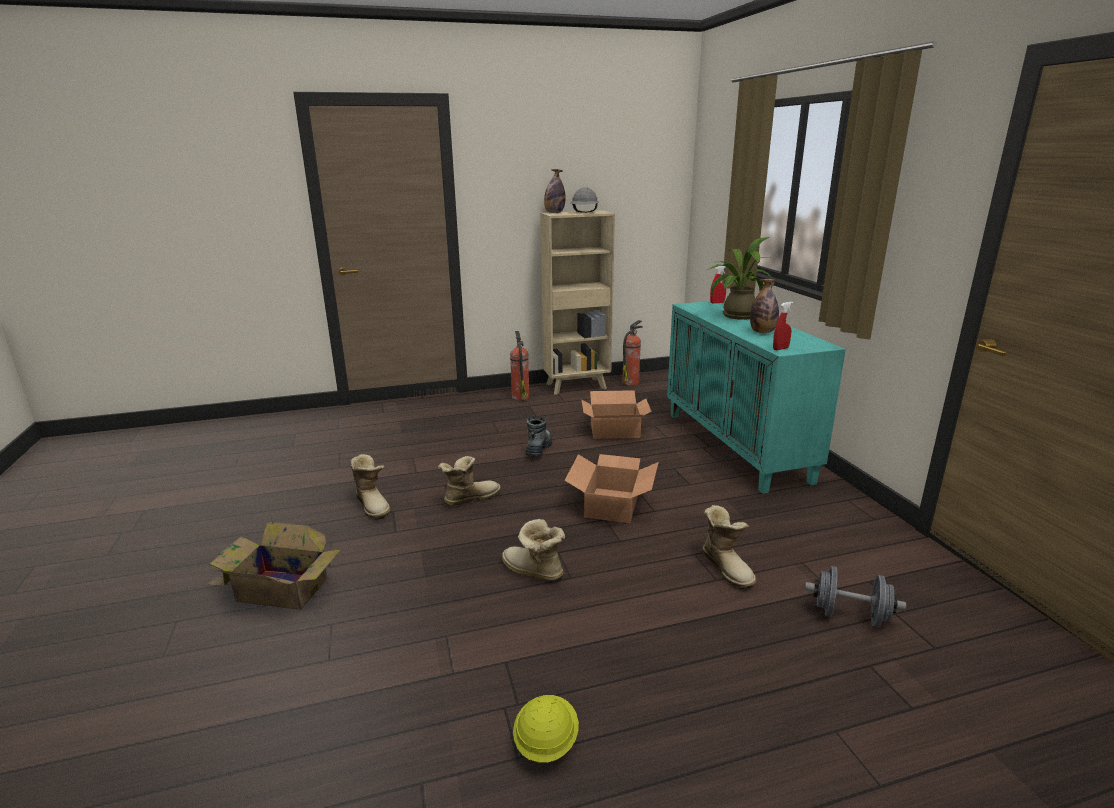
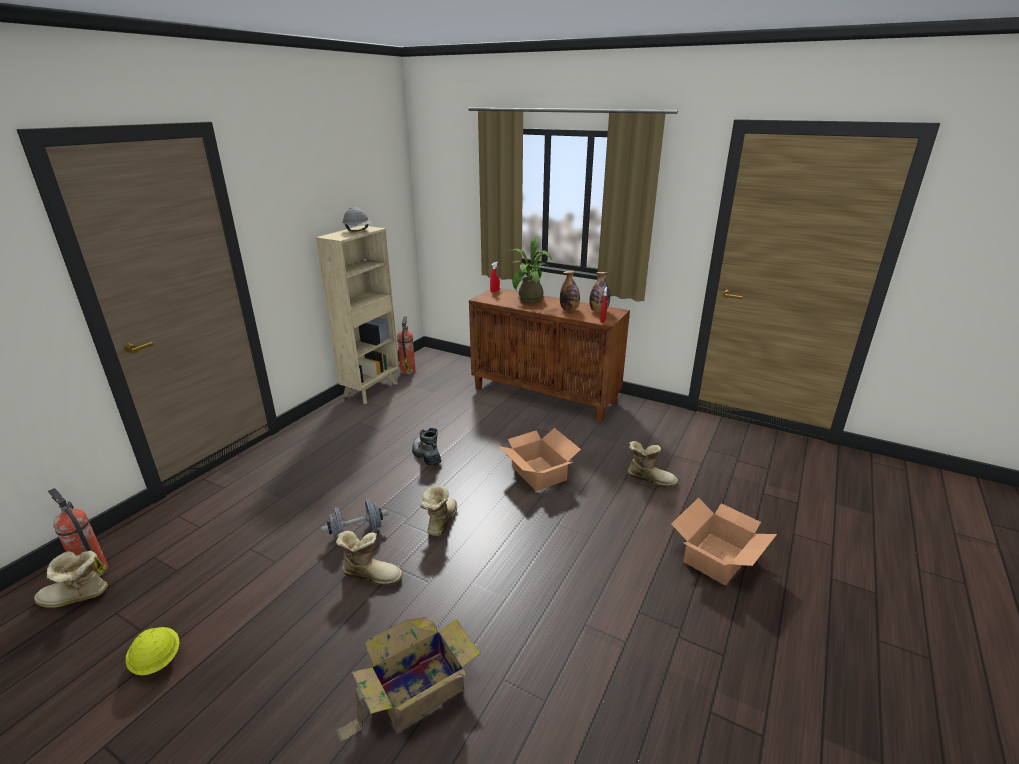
camera: 45 degrees left, 5 degrees up
boot [502,519,565,581] -> boot moved to [34,550,108,608]
fire extinguisher [510,331,529,400] -> fire extinguisher moved to [48,488,108,576]
yellow hard hat [513,695,579,763] -> yellow hard hat moved to [126,627,179,675]
bottle [544,169,565,213] -> bottle moved to [589,272,610,312]
cardboard box [582,390,652,439] -> cardboard box moved to [671,498,777,586]
turquoise cabinet [667,301,846,494] -> brown cabinet [469,288,630,422]
grey dumbbell [805,566,906,627] -> grey dumbbell moved to [321,499,388,540]

